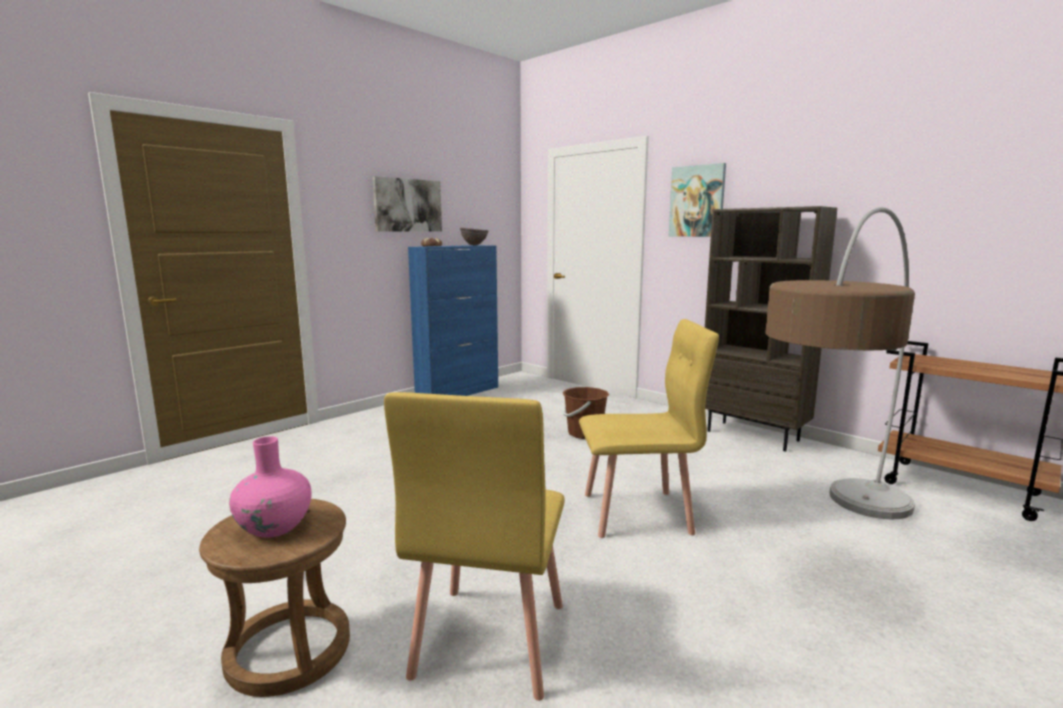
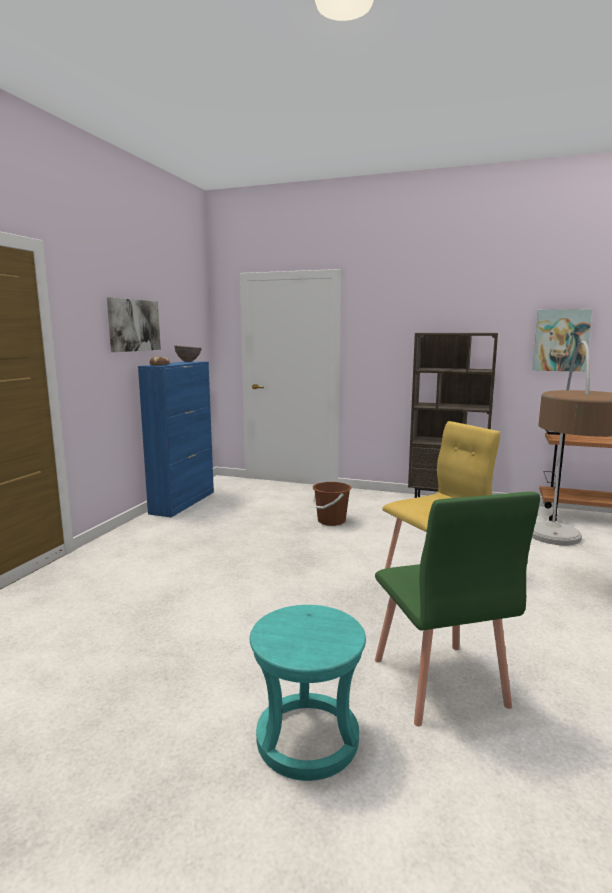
camera: 25 degrees left, 0 degrees up
brown stool [199,499,350,697] -> turquoise stool [250,605,366,781]
pink vase [229,436,311,538] -> none
yellow chair [384,392,565,701] -> green chair [375,492,540,727]
picture [669,163,726,237] -> picture moved to [532,309,592,372]

